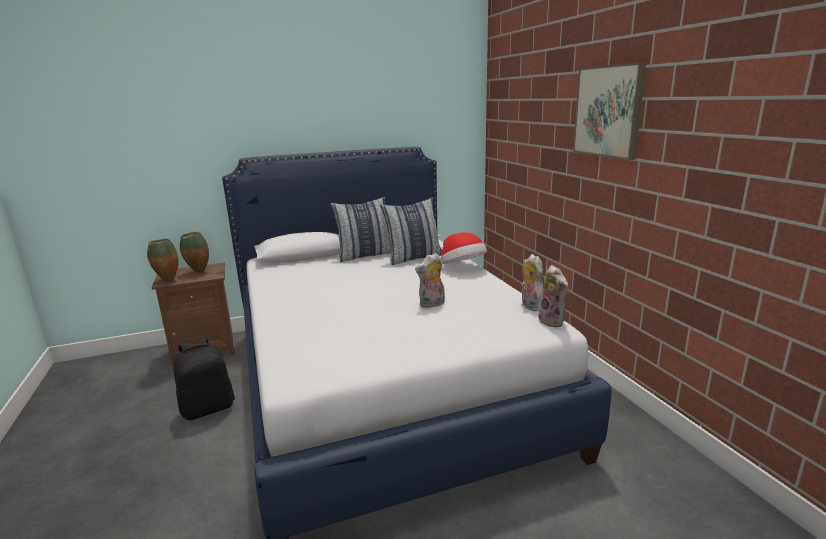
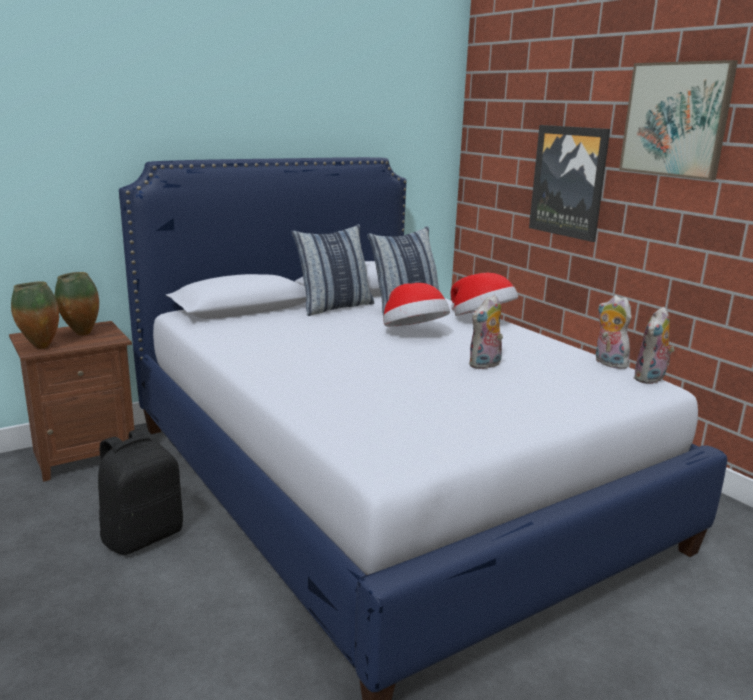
camera: 15 degrees left, 0 degrees up
plush toy [538,265,568,327] -> plush toy turned 75 degrees clockwise [633,307,674,384]
none -> hat [383,283,450,327]
none -> picture [529,125,610,242]

